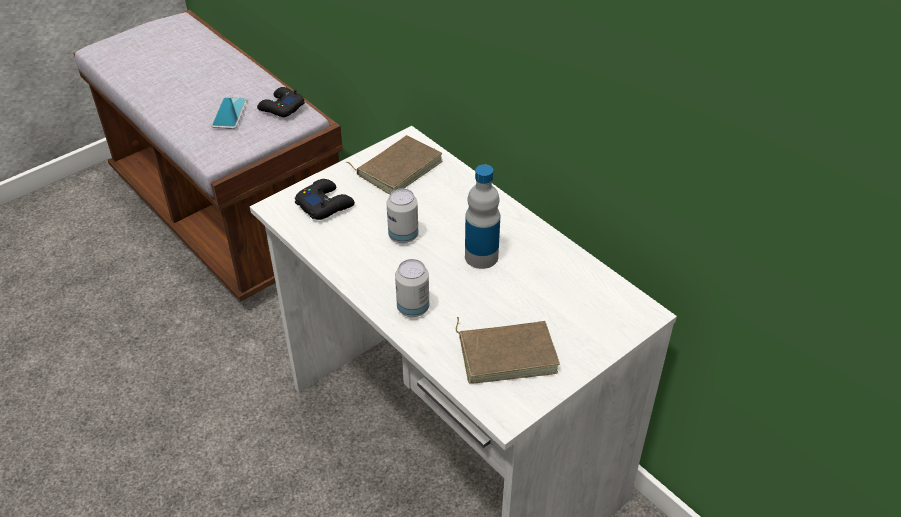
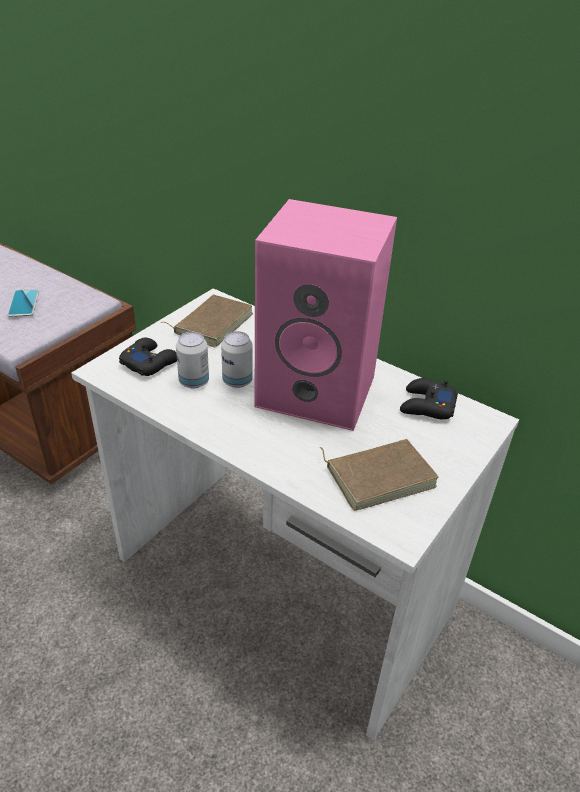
camera: 15 degrees left, 5 degrees down
black game controller [257,87,305,117] -> black game controller moved to [400,378,458,420]
can [395,259,429,317] -> can moved to [176,332,209,388]
bottle [465,164,500,269] -> pink speaker [254,199,397,431]

